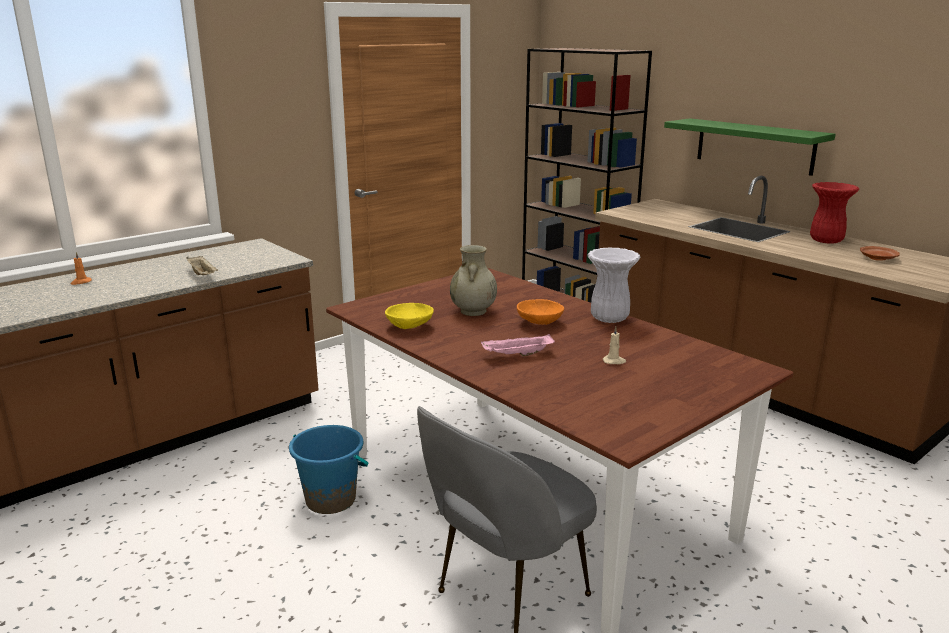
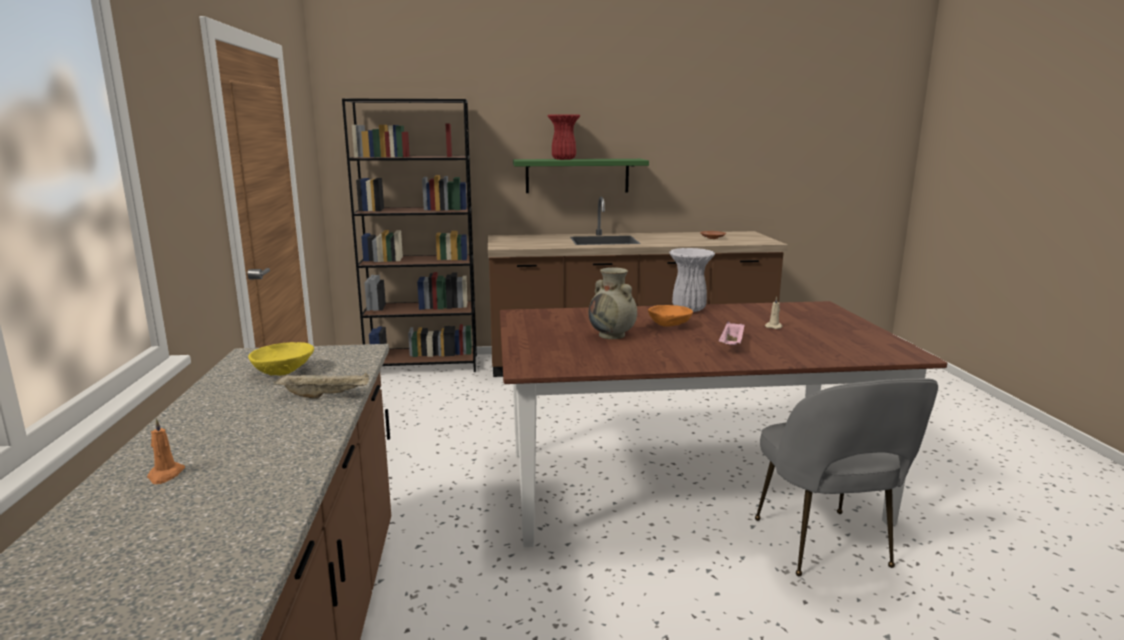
camera: 55 degrees left, 5 degrees down
blue bucket [289,425,369,514] -> none
yellow bowl [385,303,434,329] -> yellow bowl moved to [248,342,314,376]
red vase [810,182,859,244] -> red vase moved to [548,114,580,160]

